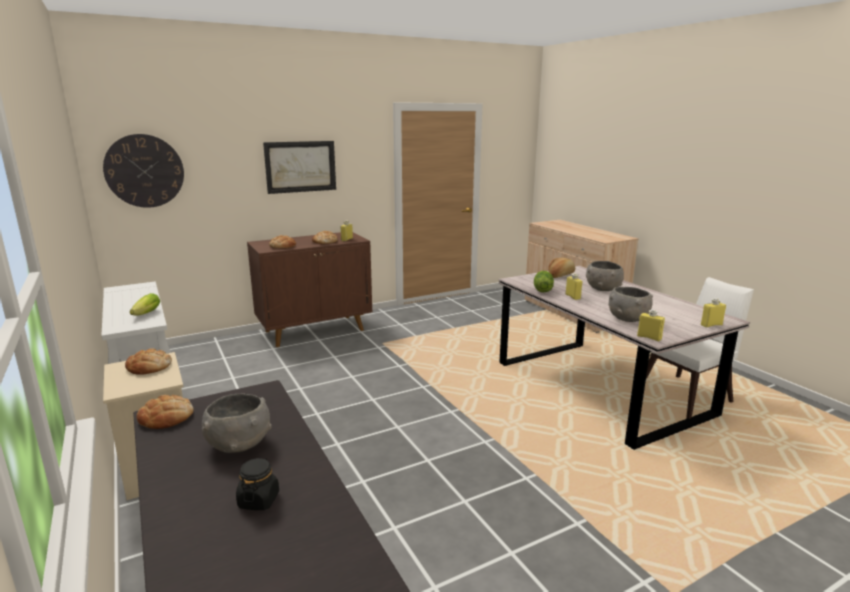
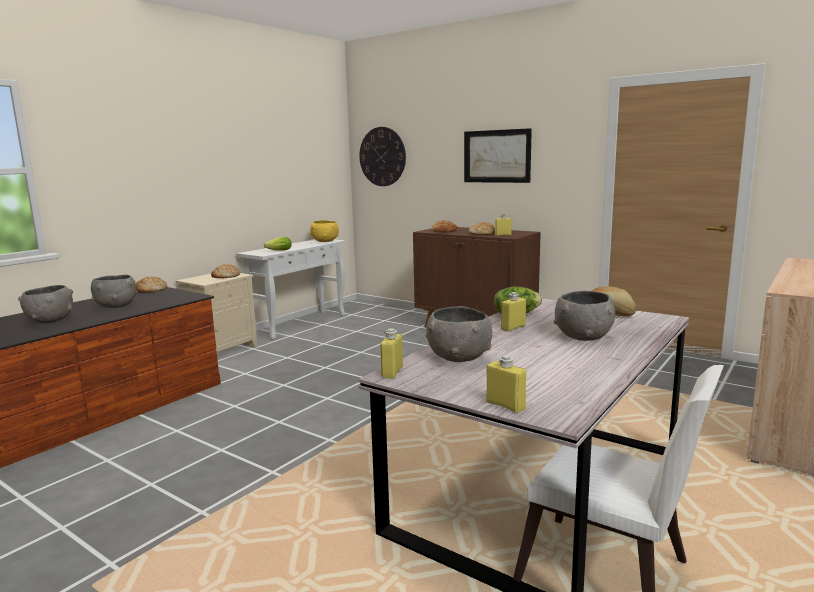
camera: 65 degrees right, 5 degrees down
black jar [236,458,279,510] -> grey bowl [18,285,73,323]
none -> yellow bowl [310,220,339,242]

